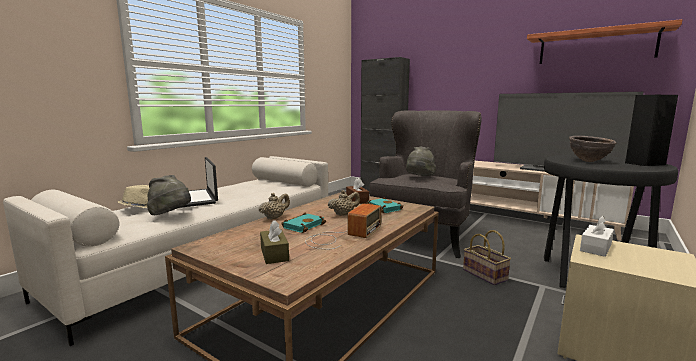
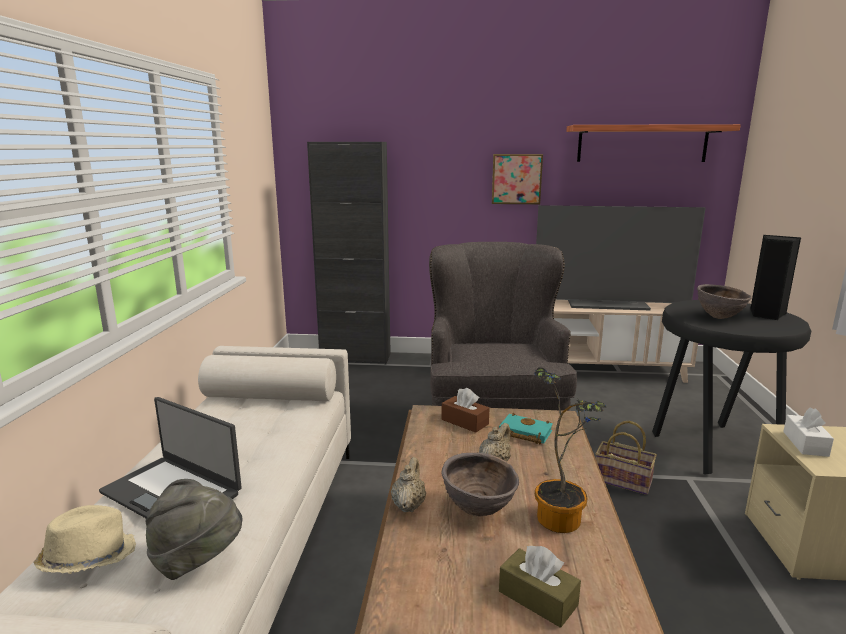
camera: 30 degrees left, 5 degrees up
turquoise book [281,213,326,233] -> brown bowl [441,453,519,517]
radio [305,204,381,250] -> potted plant [534,367,606,533]
grey hat [406,147,436,176] -> none
none -> picture [492,154,543,204]

